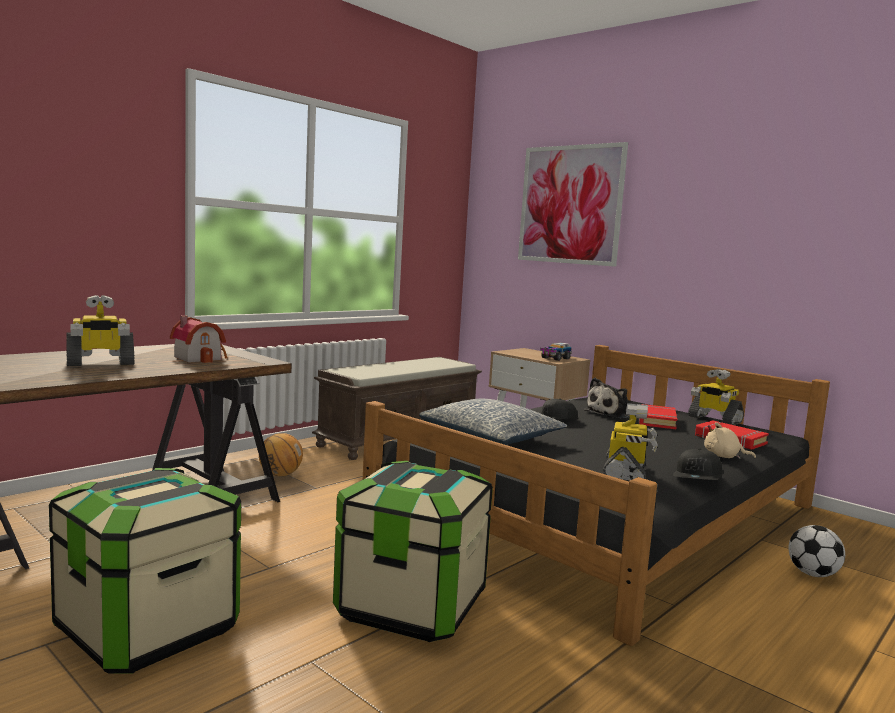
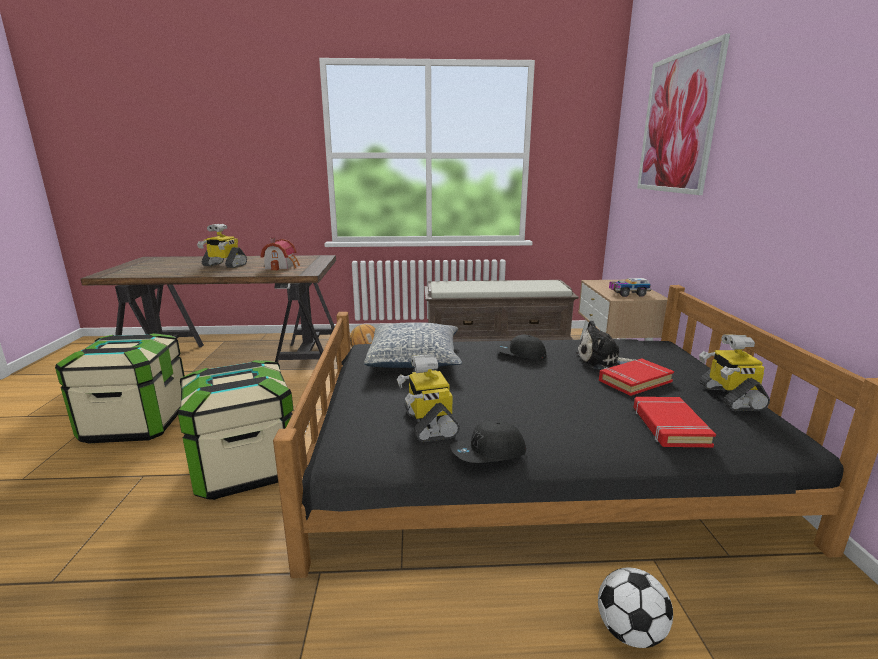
camera: 45 degrees right, 10 degrees up
toy robot [603,403,658,481] -> toy robot turned 105 degrees clockwise [397,354,460,442]
beige plush toy [704,422,756,459] -> none

